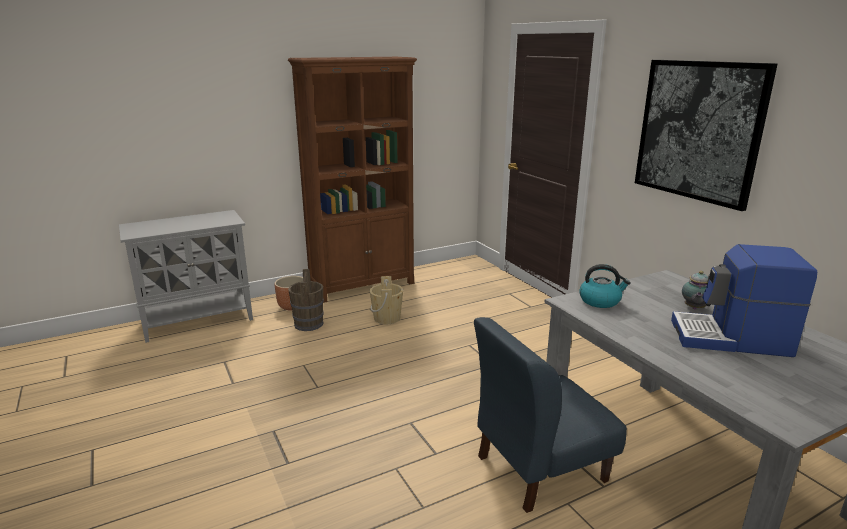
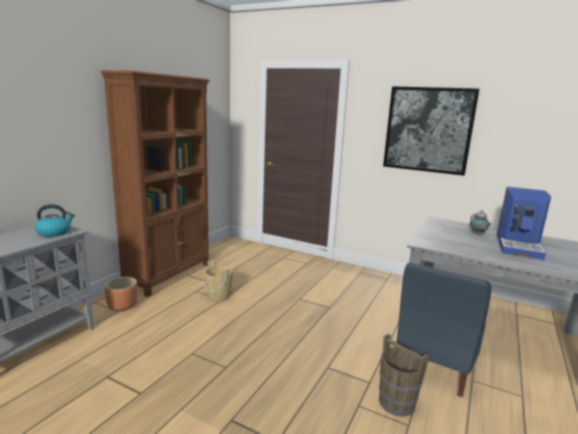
camera: 35 degrees left, 5 degrees down
brown bucket [288,269,324,331] -> brown bucket moved to [379,333,429,417]
kettle [579,264,631,308] -> kettle moved to [35,204,75,237]
coffee machine [671,244,817,357] -> coffee machine turned 45 degrees counterclockwise [497,187,551,260]

